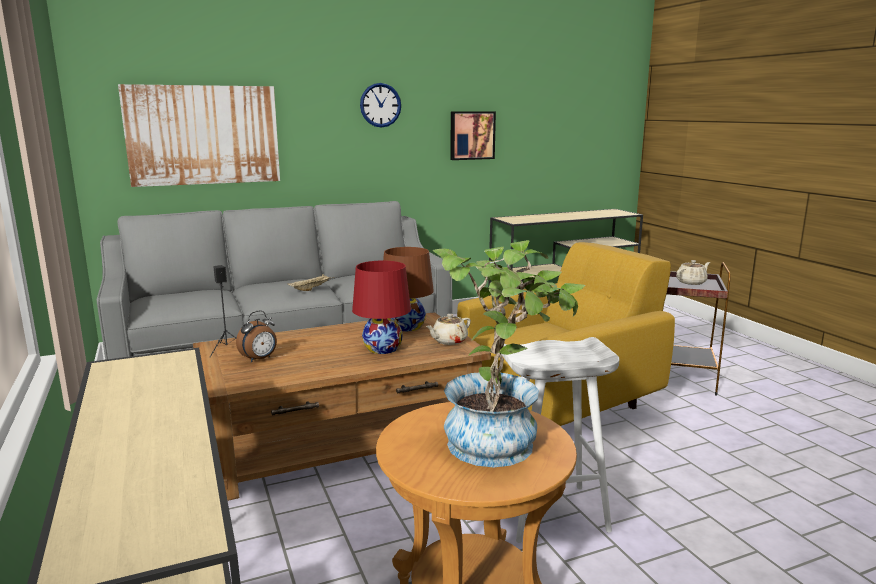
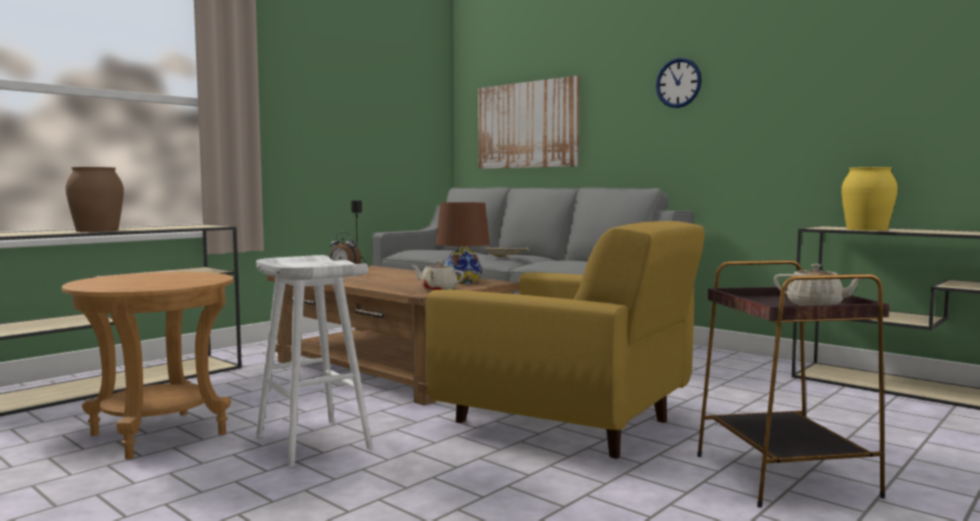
camera: 65 degrees right, 10 degrees down
red table lamp [352,261,411,354] -> none
potted plant [432,240,585,468] -> none
picture [450,111,496,160] -> none
none -> brown vase [65,167,124,232]
none -> yellow vase [841,167,898,231]

